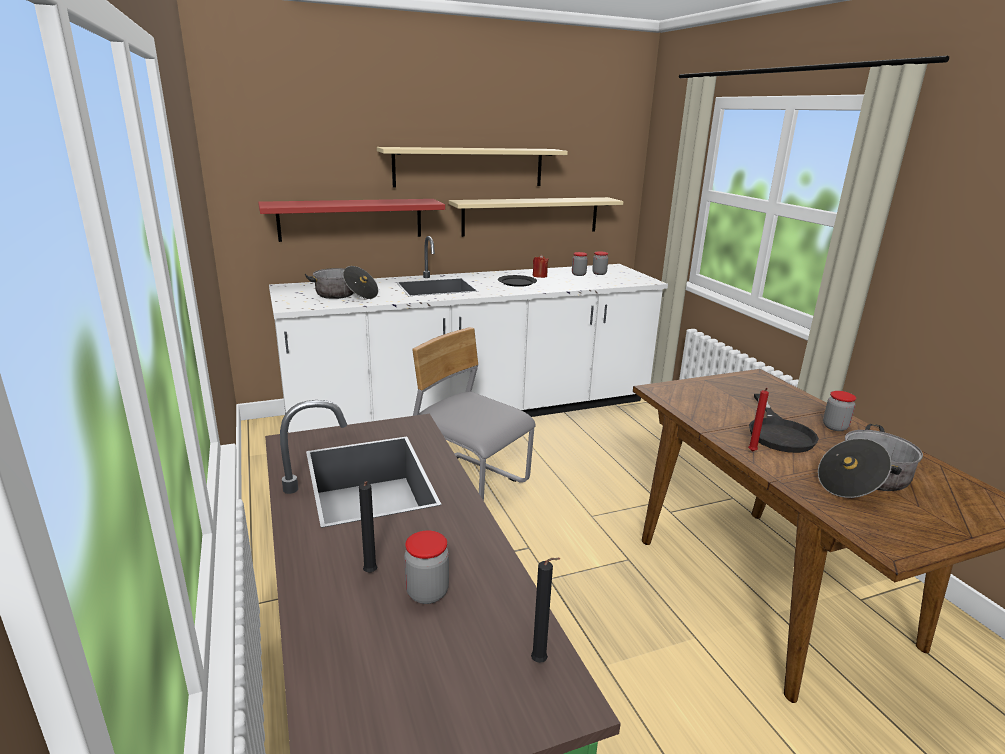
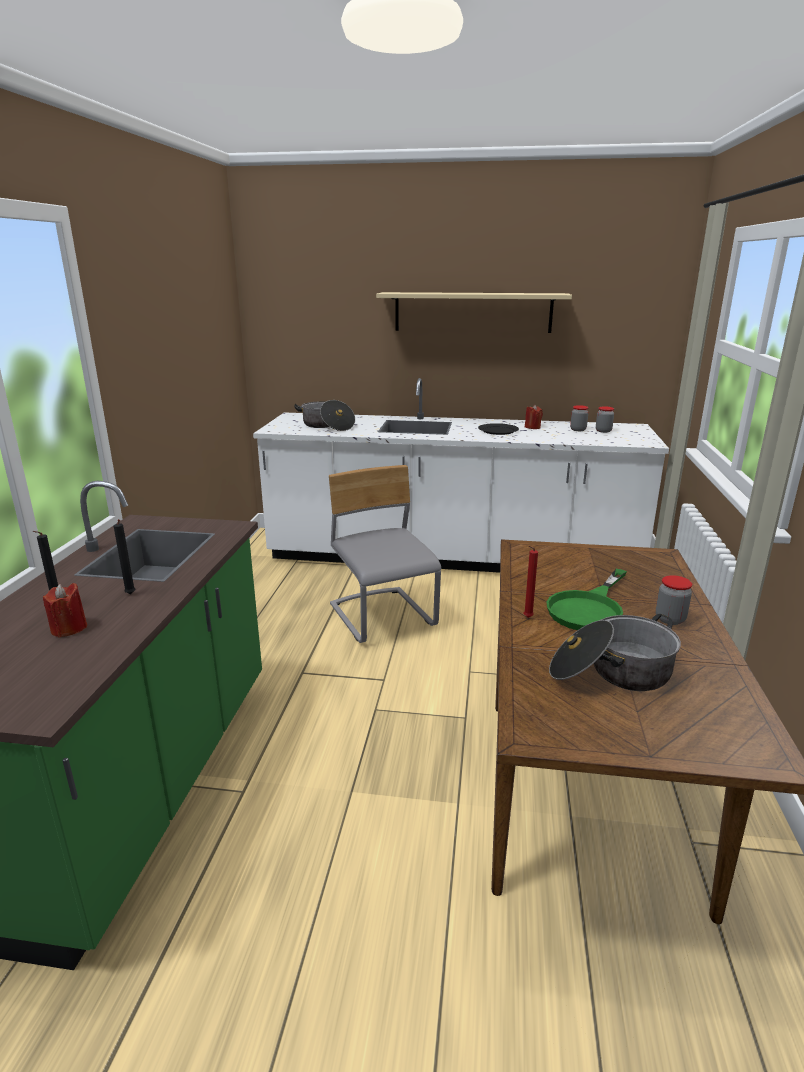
camera: 30 degrees right, 0 degrees up
red shelf [258,199,445,242] -> none
jar [404,530,449,604] -> red candle [43,583,87,637]
beige shelf [449,197,624,237] -> none
black candle [531,558,561,663] -> black candle moved to [114,519,135,594]
black frying pan [749,394,819,453] -> green frying pan [547,569,627,630]

